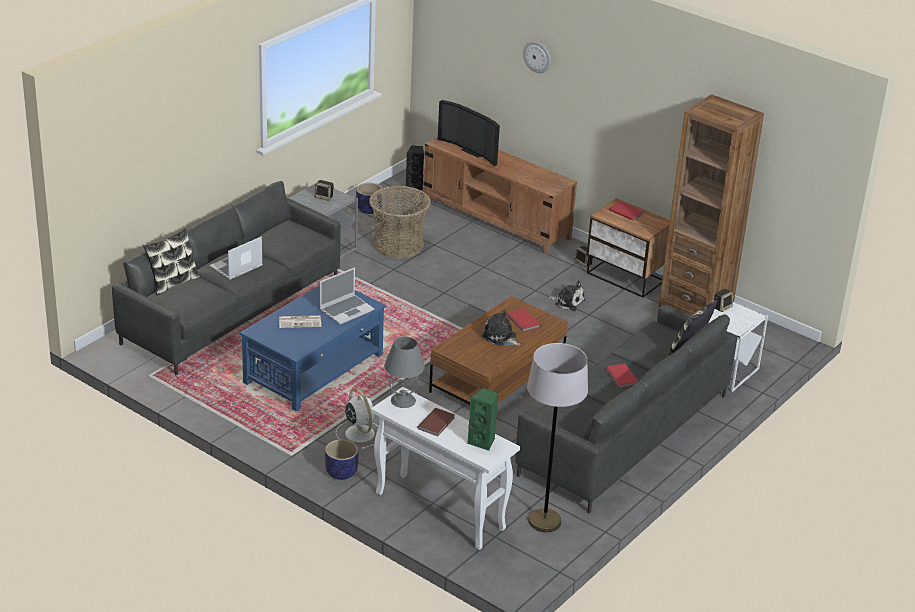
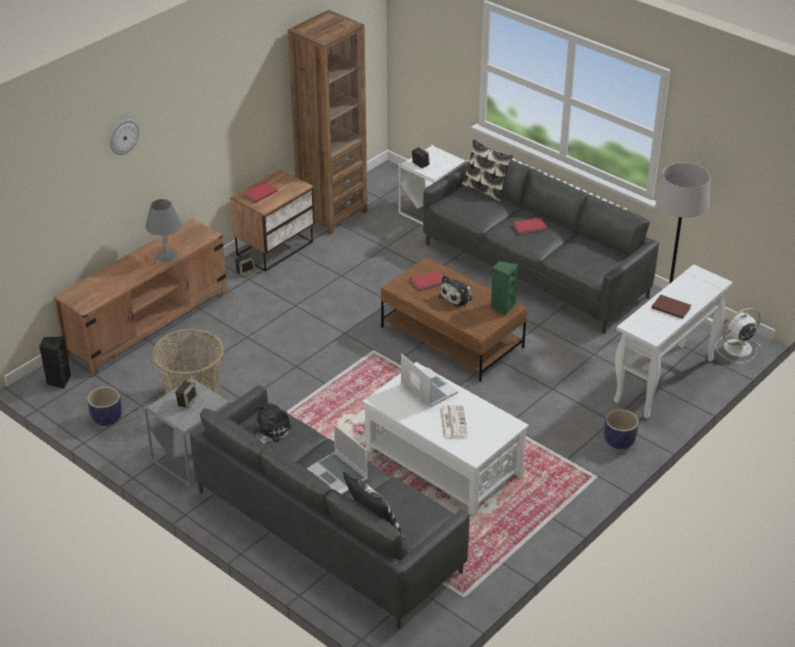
camera: 85 degrees left, 5 degrees up
blue coffee table [240,285,386,412] -> white coffee table [363,362,529,516]
white fan [336,388,378,449] -> white fan moved to [715,308,761,363]
grey table lamp [384,337,425,408] -> grey table lamp moved to [145,199,181,263]
television [438,100,500,166] -> none
green speaker [467,388,498,451] -> green speaker moved to [491,261,518,315]
plush toy [548,281,585,311] -> plush toy moved to [253,404,292,443]

